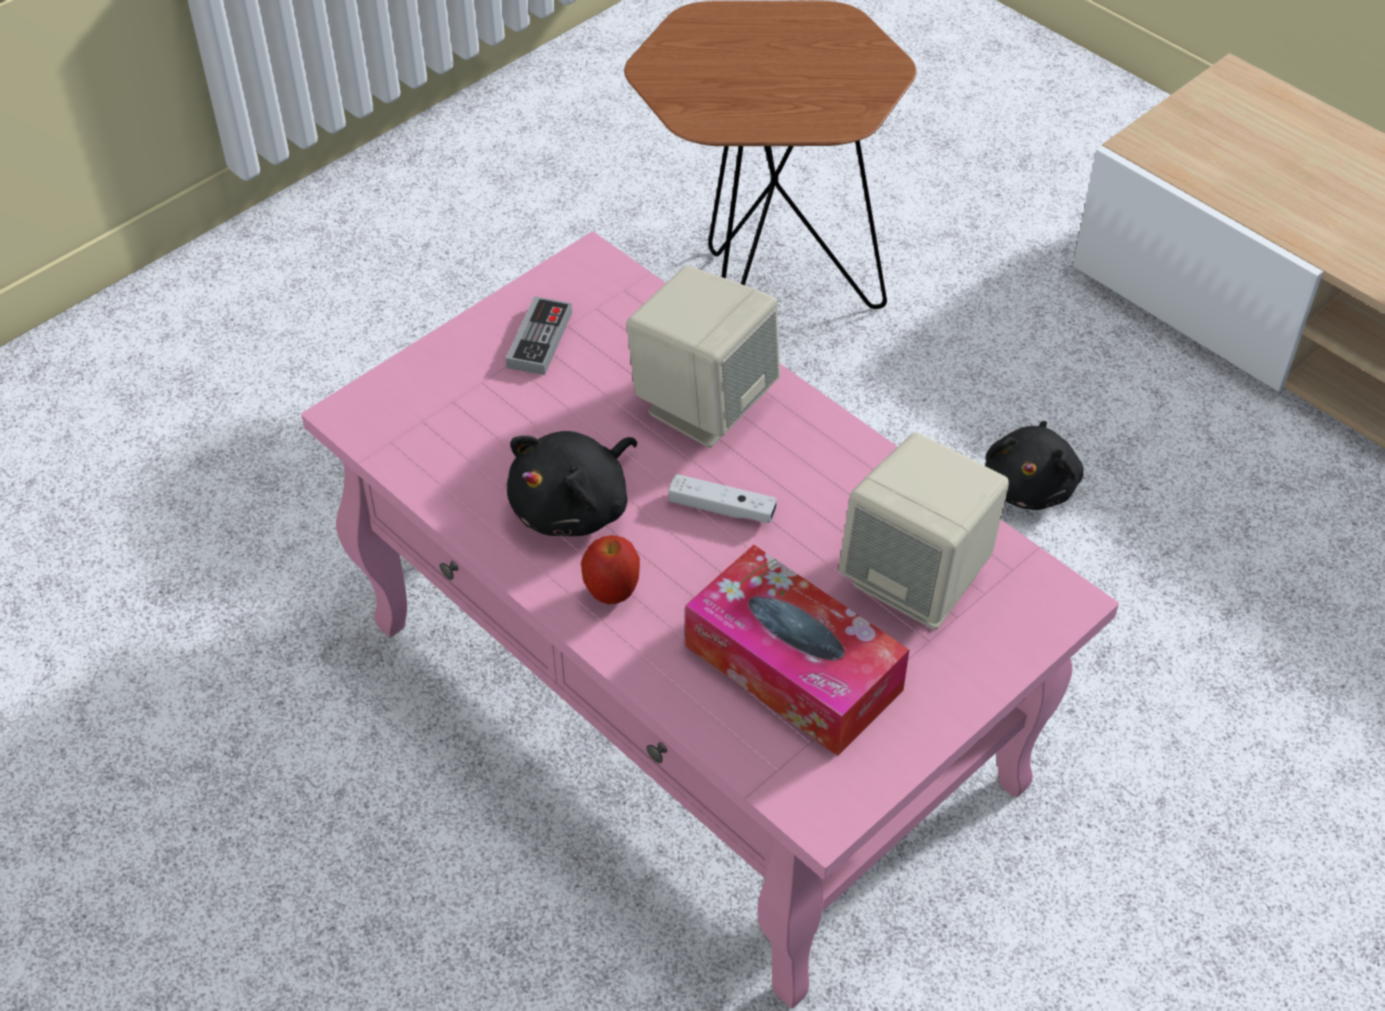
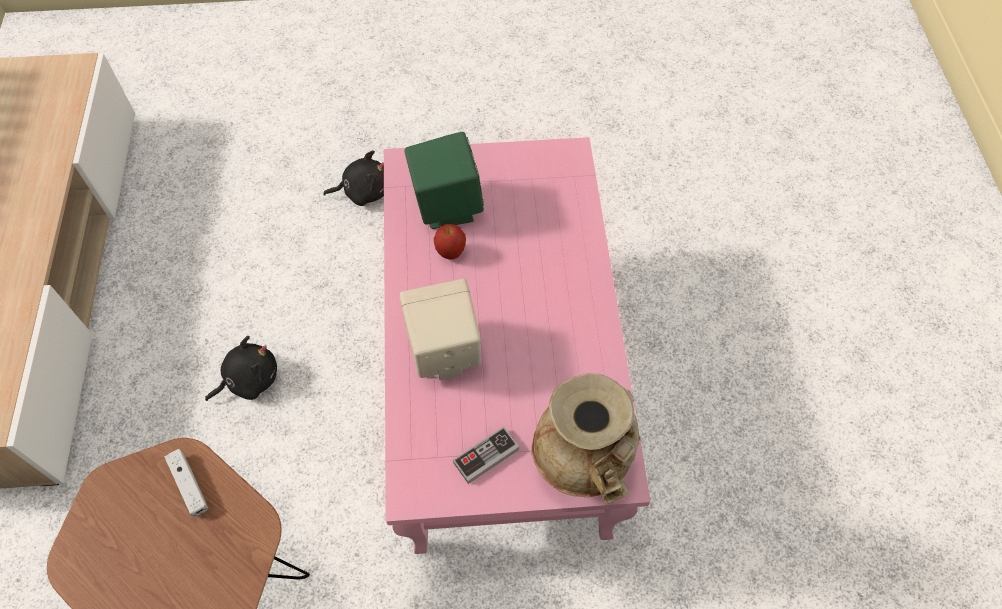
camera: 140 degrees left, 10 degrees up
black plush toy [507,431,637,536] -> black plush toy moved to [323,150,384,206]
apple [581,535,640,604] -> apple moved to [434,224,466,259]
white game controller [668,474,777,524] -> white game controller moved to [165,449,208,516]
tissue box [685,545,909,756] -> none
beige speaker [839,433,1009,630] -> green speaker [404,132,484,229]
none -> beige vase [531,373,641,505]

